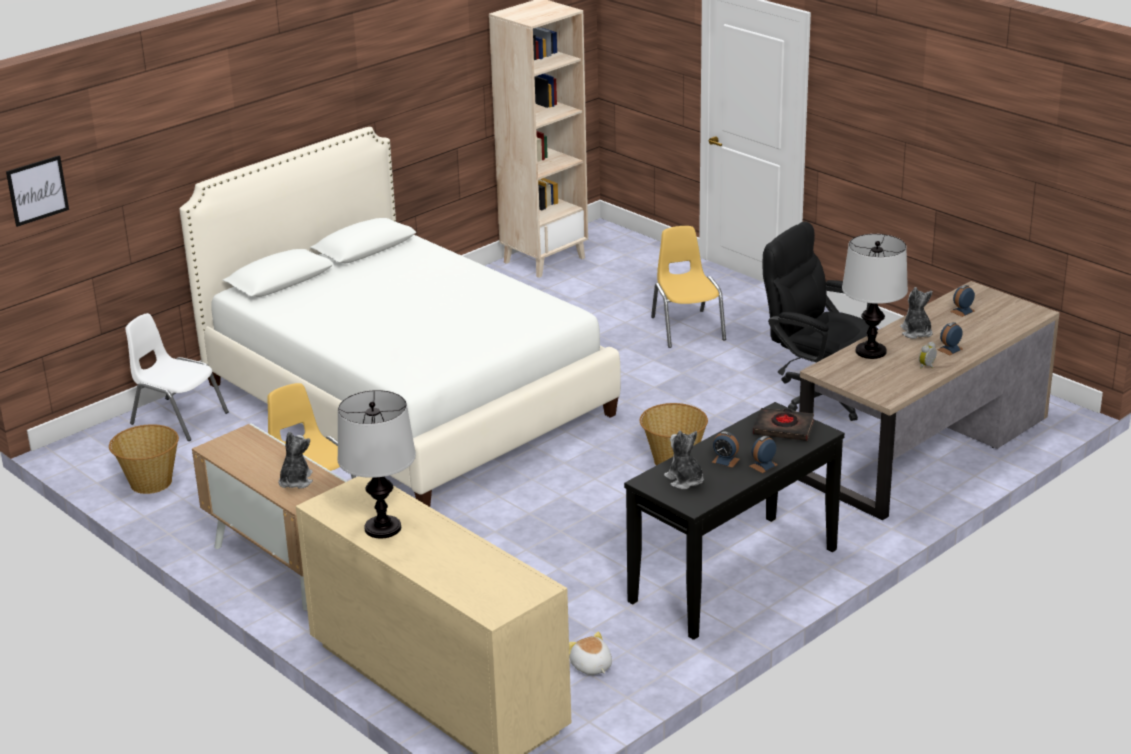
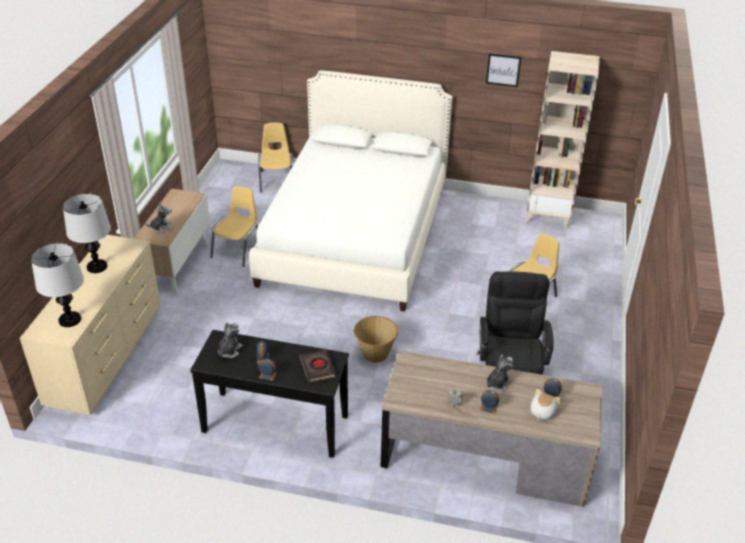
camera: 55 degrees right, 10 degrees up
picture [6,156,69,227] -> picture moved to [486,53,522,87]
basket [109,424,179,494] -> none
white chair [125,313,229,441] -> yellow chair [258,122,293,193]
plush toy [569,631,612,675] -> plush toy moved to [531,389,562,420]
table lamp [842,234,908,359] -> table lamp moved to [31,243,84,327]

